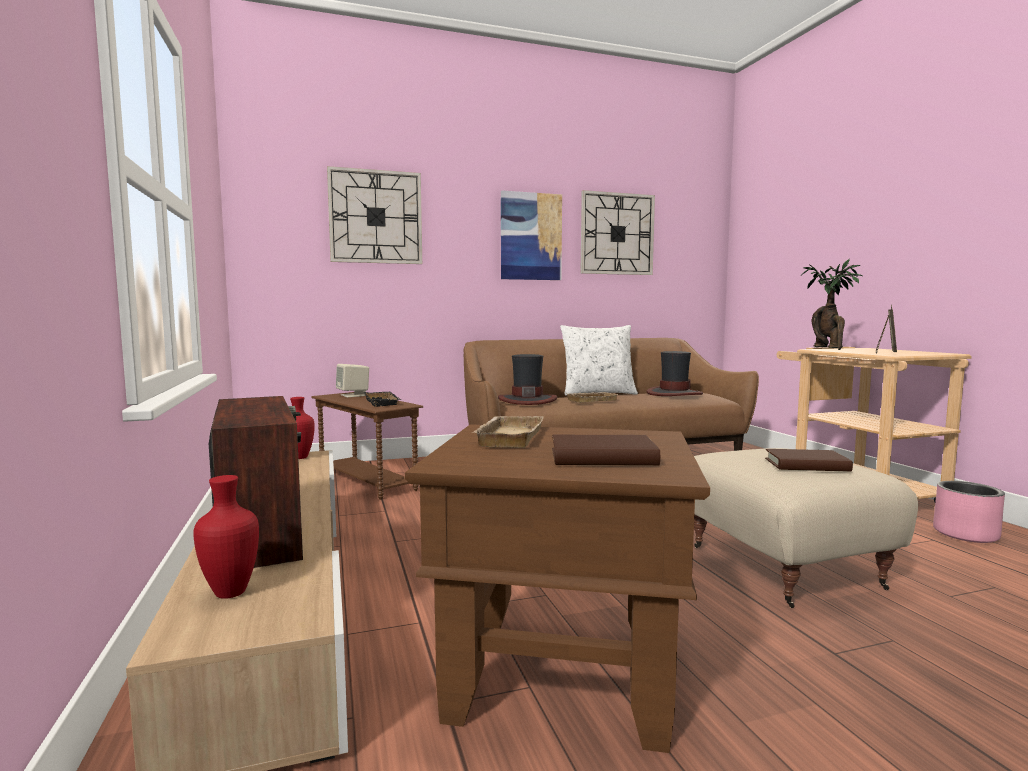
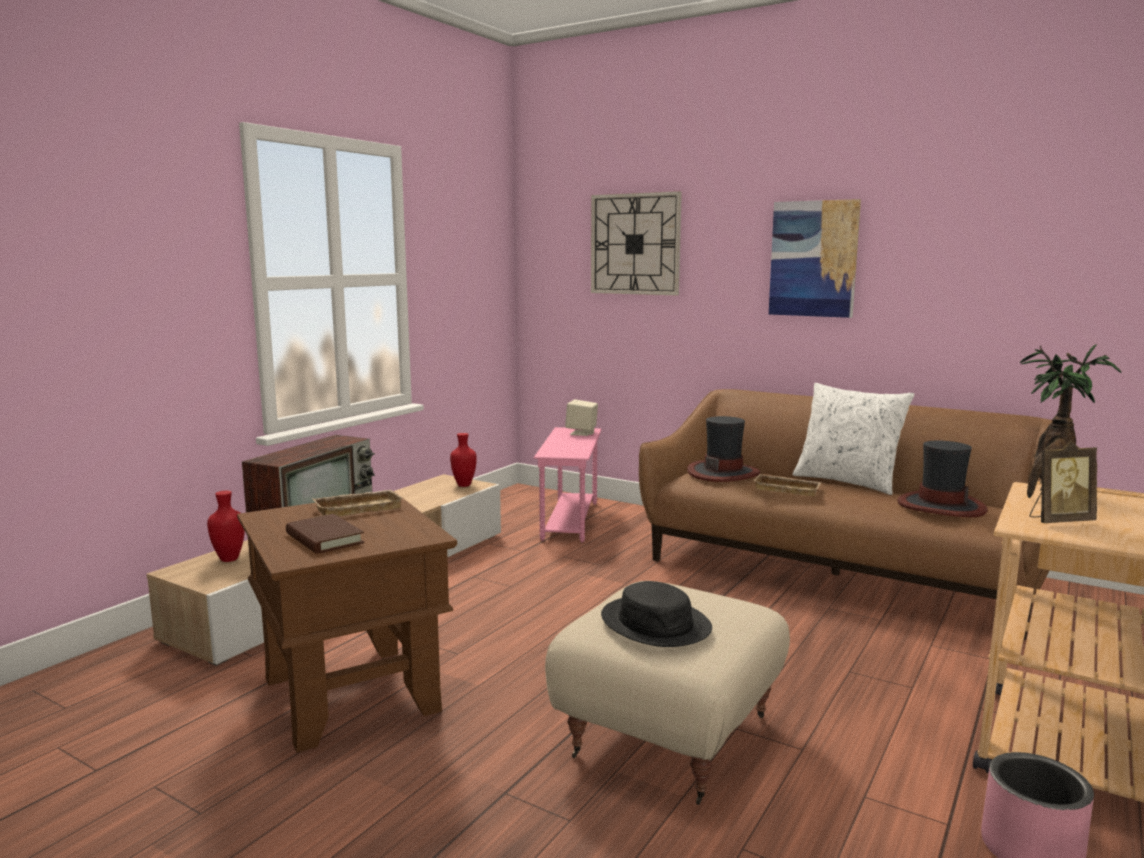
camera: 50 degrees right, 5 degrees up
brown side table [312,392,423,500] -> pink side table [534,427,601,542]
black tray [364,392,401,407] -> none
wall clock [580,190,655,275] -> none
brown book [765,449,853,472] -> black hat [601,581,712,647]

